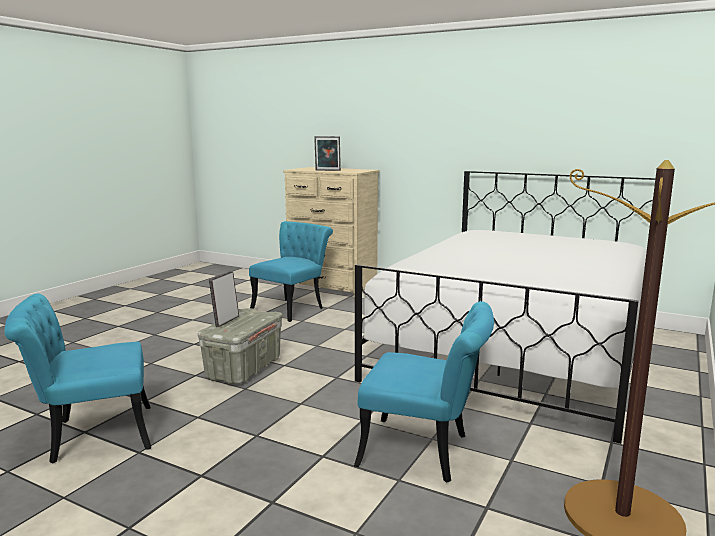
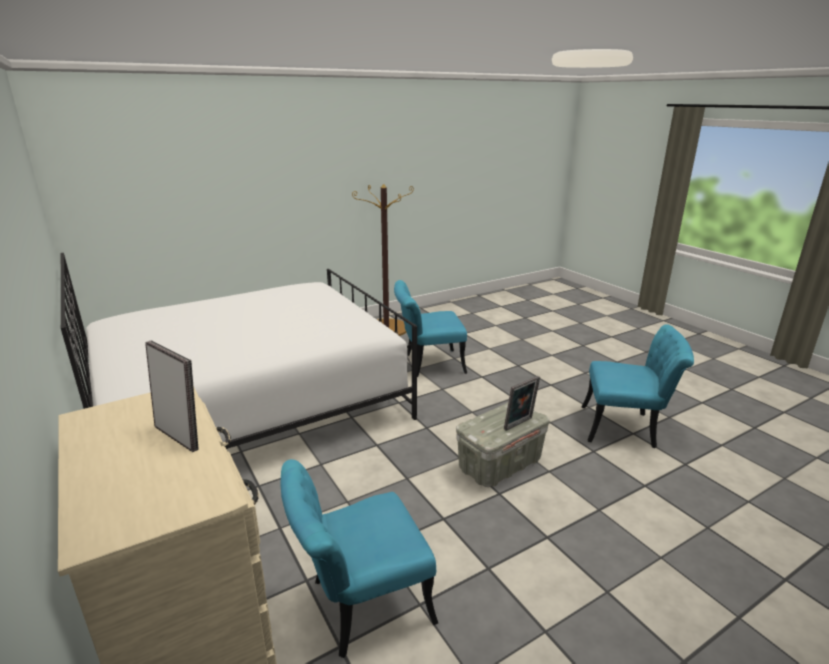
camera: 150 degrees left, 10 degrees up
turquoise chair [354,301,494,482] -> turquoise chair turned 60 degrees counterclockwise [394,280,467,377]

